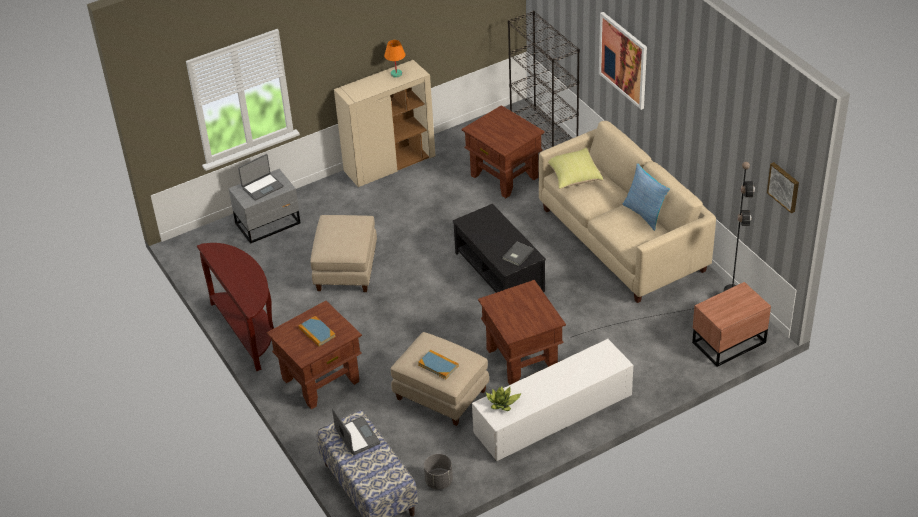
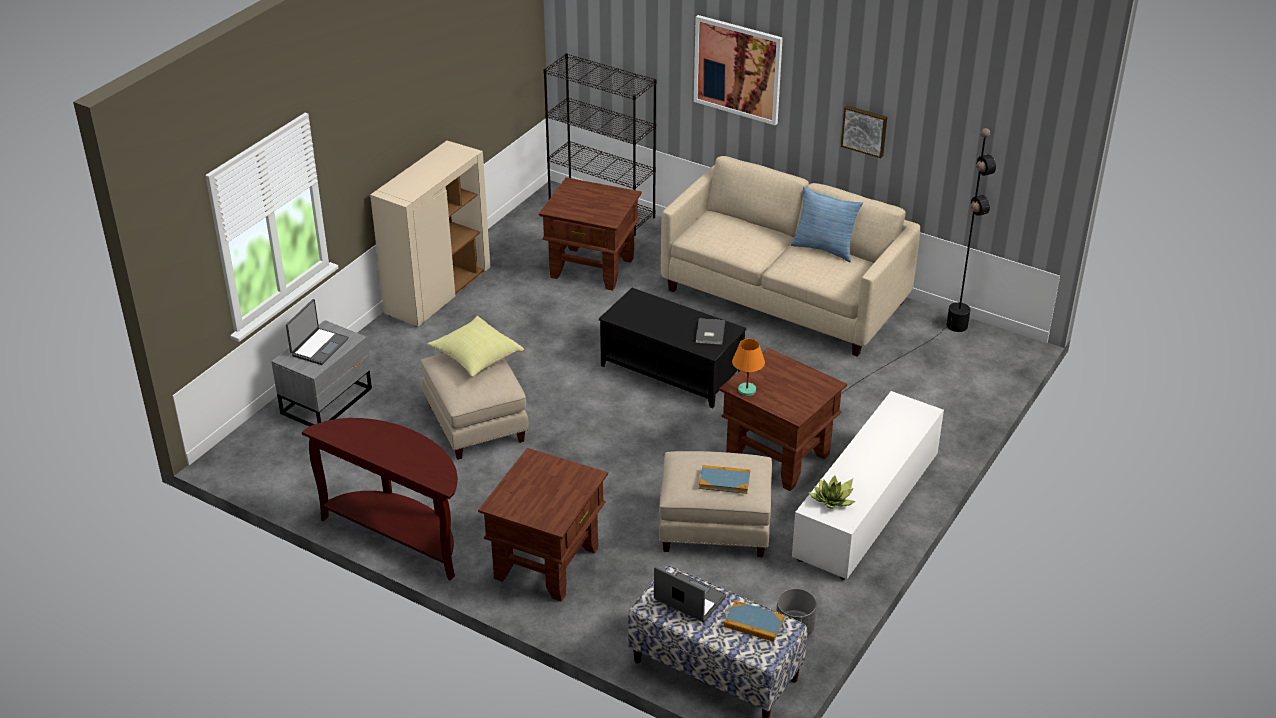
camera: 30 degrees left, 5 degrees down
book [298,316,336,346] -> book moved to [724,601,785,642]
orange table lamp [384,40,405,78] -> orange table lamp moved to [732,339,765,396]
yellow pillow [548,147,603,189] -> yellow pillow moved to [427,316,524,377]
brown nightstand [692,282,771,367] -> none
picture [767,162,799,213] -> picture moved to [841,105,887,158]

